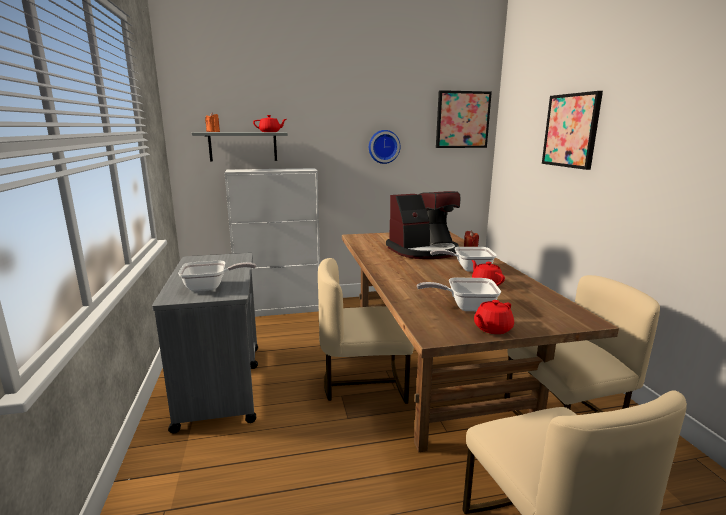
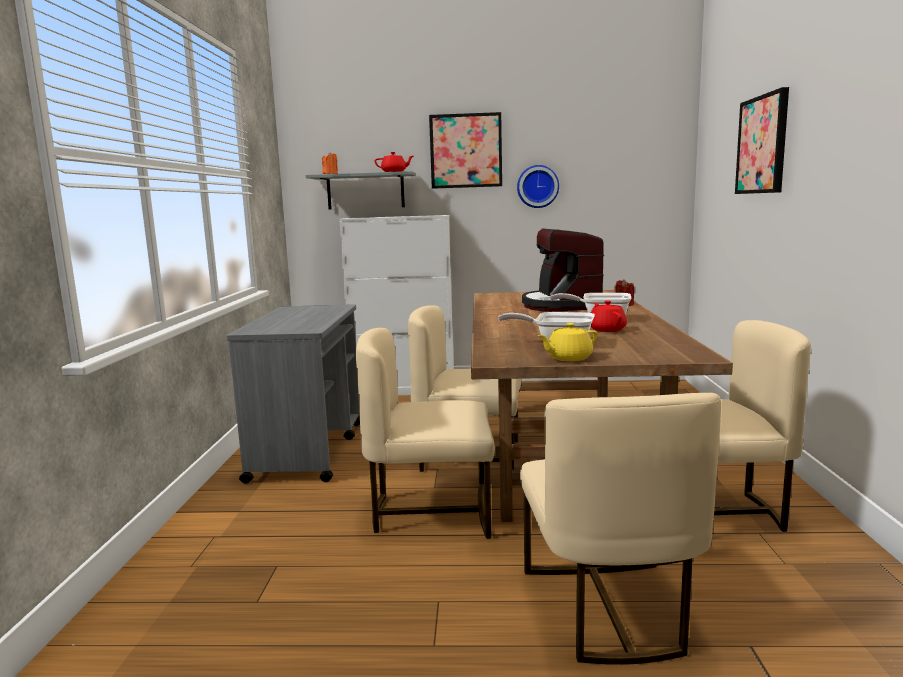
camera: 15 degrees right, 5 degrees down
frying pan [178,261,256,291] -> none
coffee machine [386,191,461,259] -> coffee machine turned 90 degrees clockwise [522,228,604,311]
picture [436,90,492,148] -> picture moved to [429,112,502,189]
red teapot [474,300,514,334] -> yellow teapot [538,323,598,361]
none -> beige chair [356,328,495,539]

